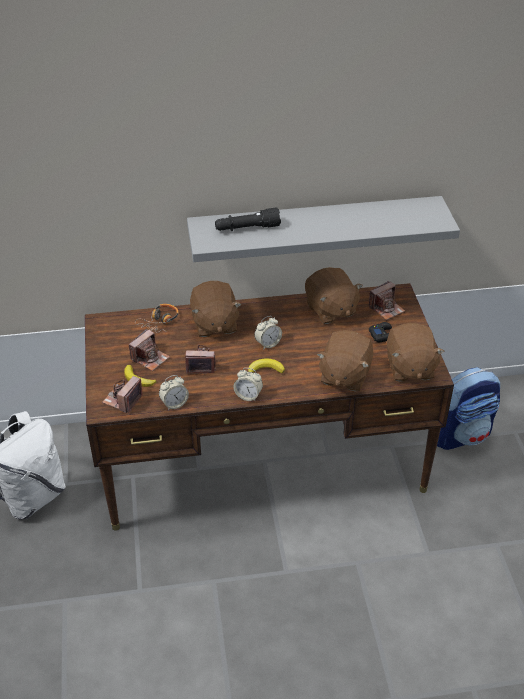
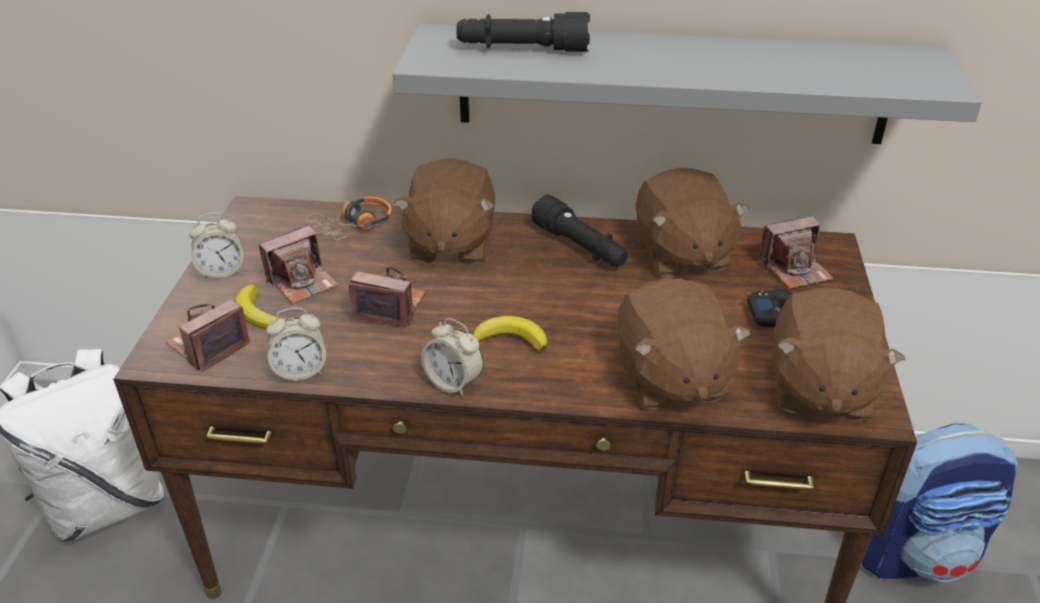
camera: 15 degrees right, 5 degrees down
alarm clock [255,316,282,350] -> alarm clock moved to [189,213,244,280]
brown plush toy [317,330,374,391] -> brown plush toy turned 45 degrees counterclockwise [616,278,751,410]
none -> black flashlight [532,194,628,266]

